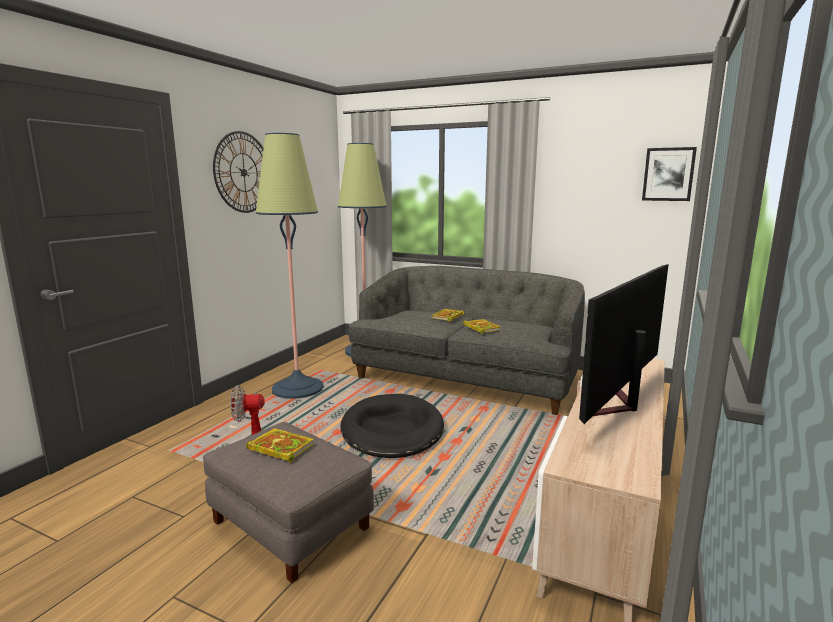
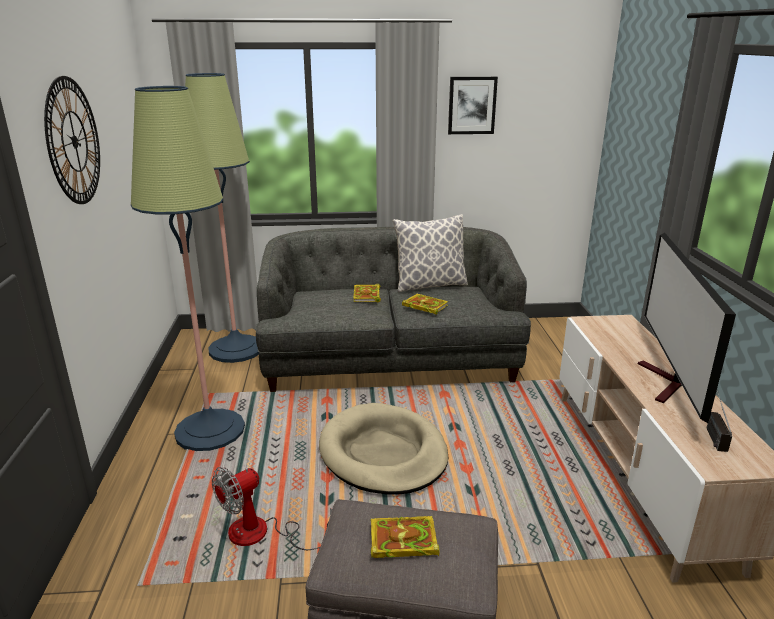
camera: 30 degrees left, 10 degrees up
black dog bed [340,394,444,458] -> beige dog bed [319,403,449,495]
picture [642,147,697,201] -> picture moved to [448,77,498,134]
none -> pillow [393,214,468,292]
none -> radio [707,391,732,452]

